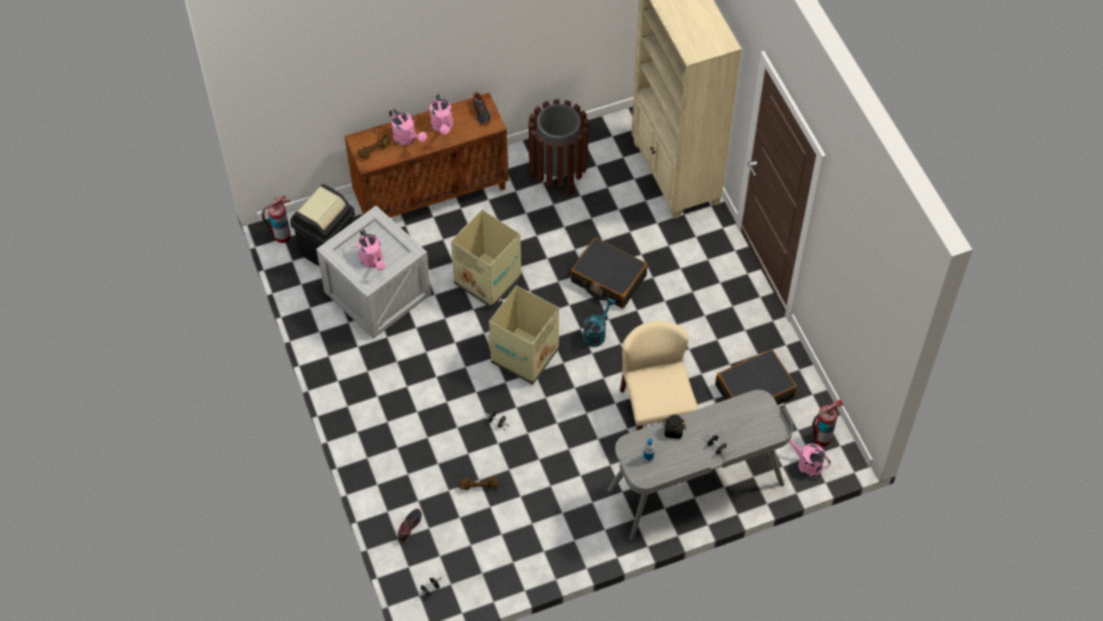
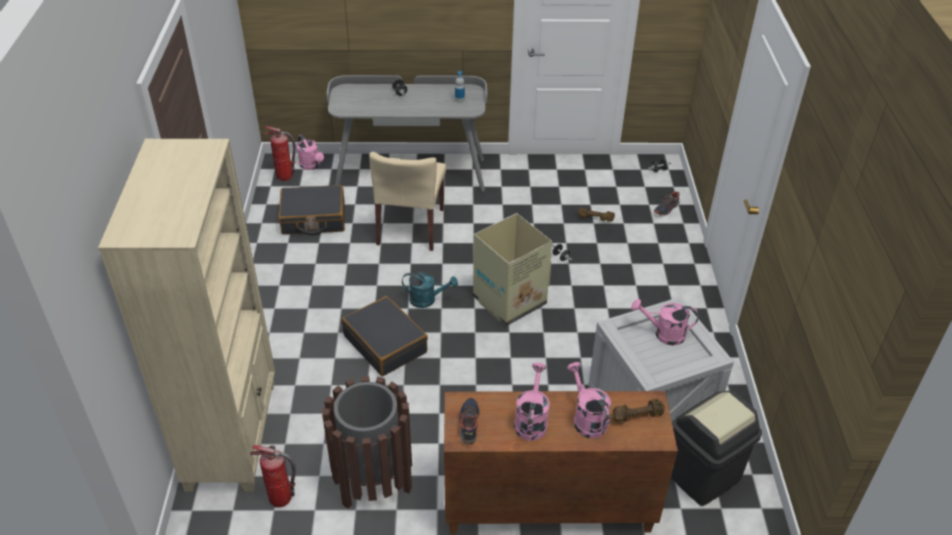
camera: 160 degrees left, 15 degrees down
fire extinguisher [262,196,291,243] -> fire extinguisher moved to [250,445,296,508]
pink watering can [358,229,386,271] -> pink watering can turned 75 degrees counterclockwise [631,299,698,345]
cardboard box [451,209,521,308] -> none
turquoise watering can [583,298,615,347] -> turquoise watering can turned 135 degrees counterclockwise [402,272,458,308]
black jar [662,415,686,439] -> none

